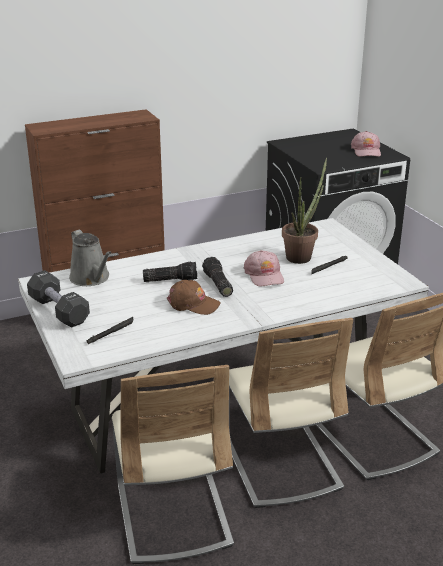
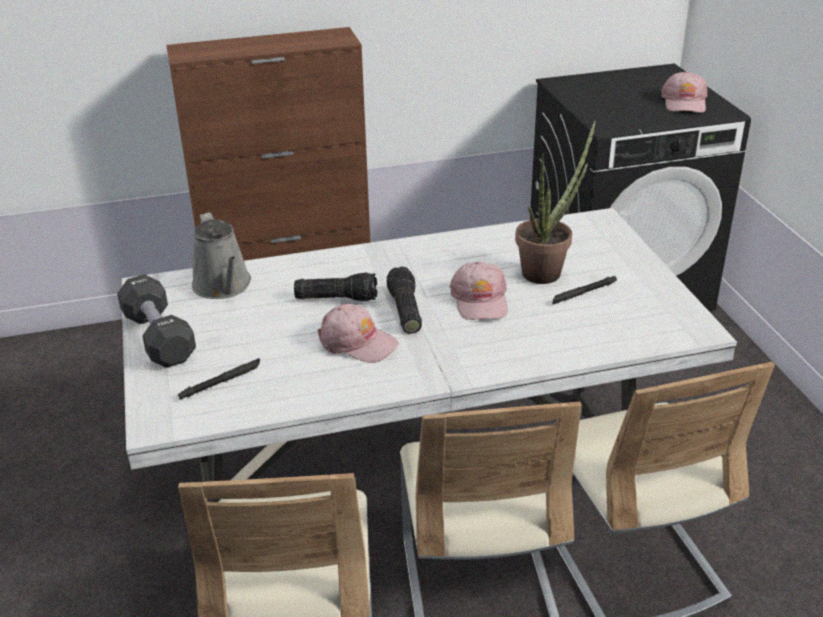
camera: 10 degrees right, 5 degrees up
brown cap [167,280,221,315] -> pink cap [318,304,398,363]

